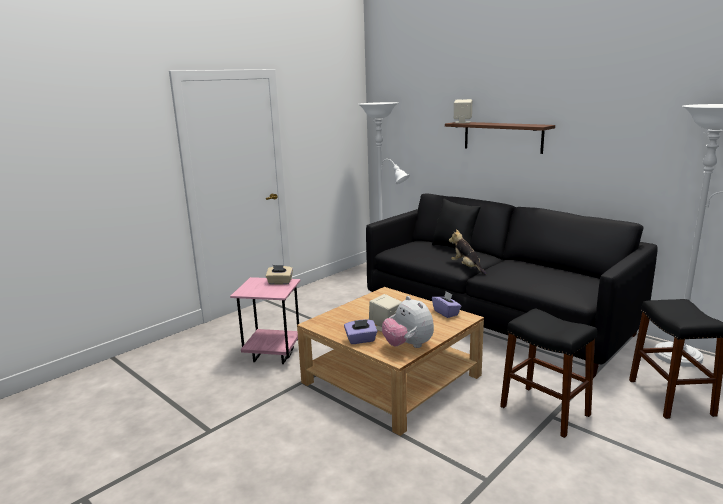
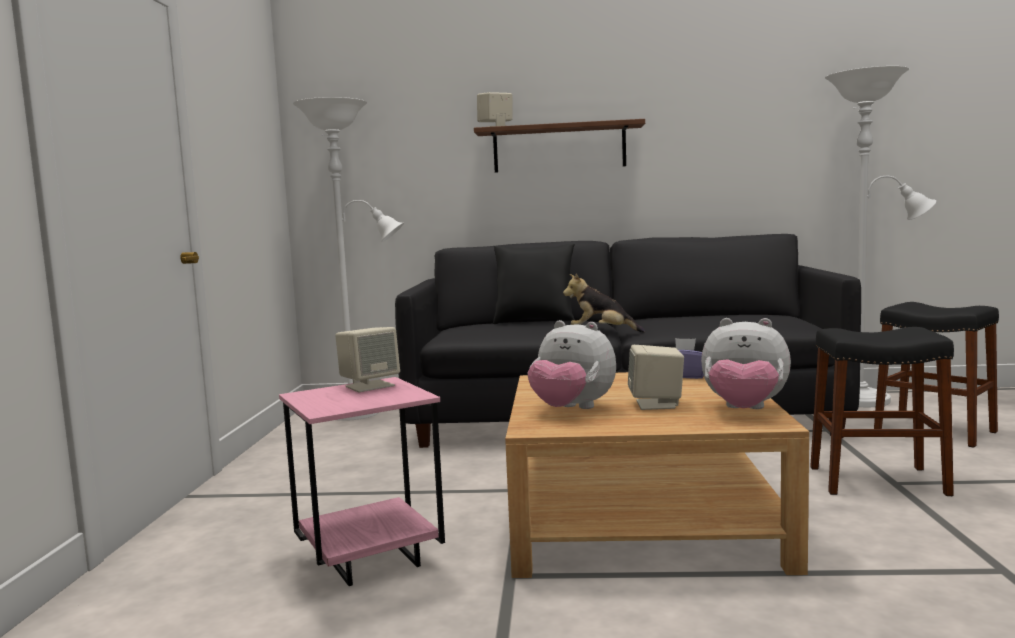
camera: 40 degrees left, 10 degrees down
beige tissue box [266,265,293,285] -> beige speaker [335,327,400,392]
purple tissue box [344,319,377,344] -> none
none -> plush toy [527,320,616,409]

